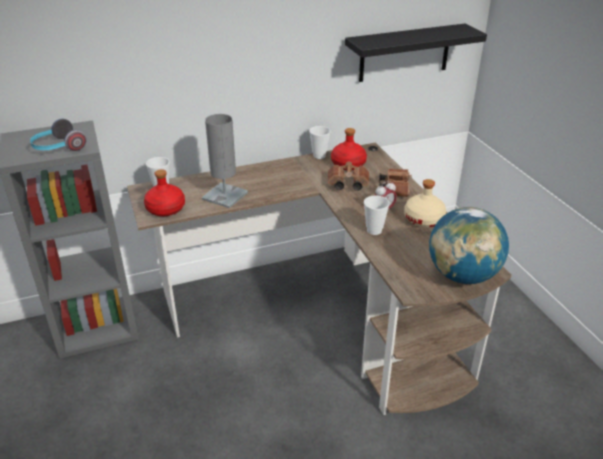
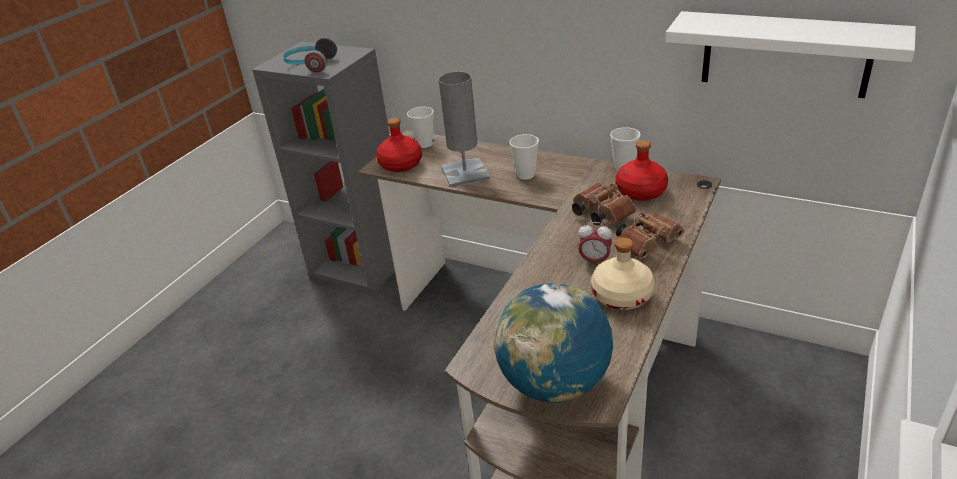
camera: 50 degrees right, 0 degrees up
black shelf [345,23,487,82] -> white shelf [665,11,916,98]
cup [364,196,390,235] -> cup moved to [509,134,539,180]

